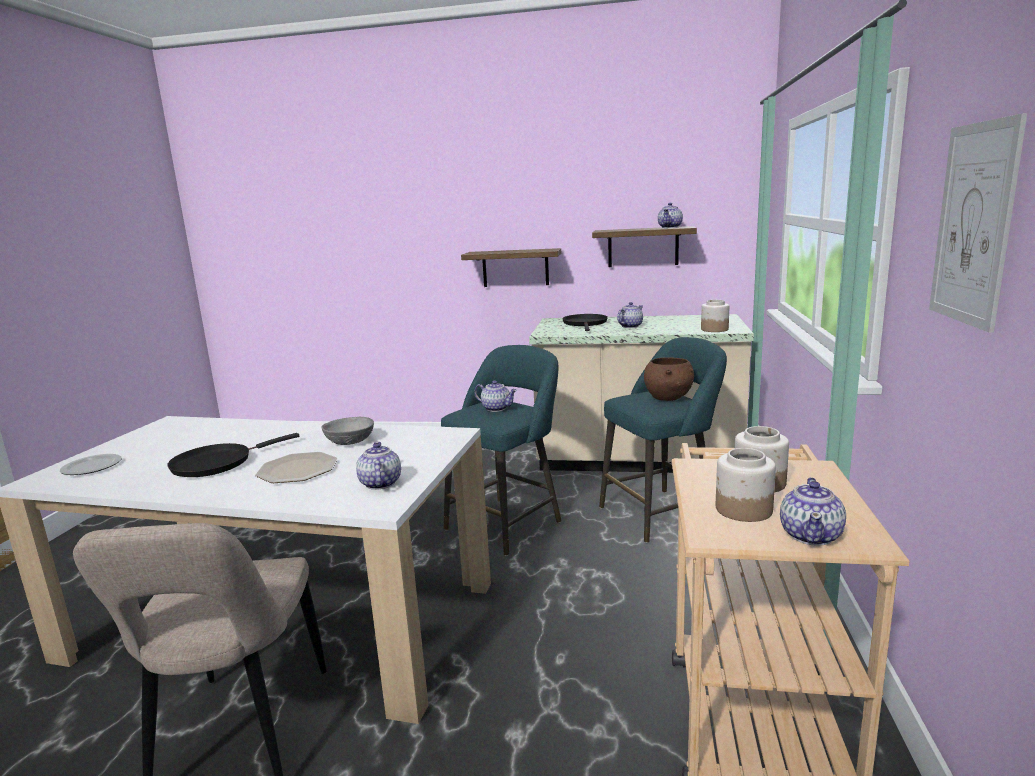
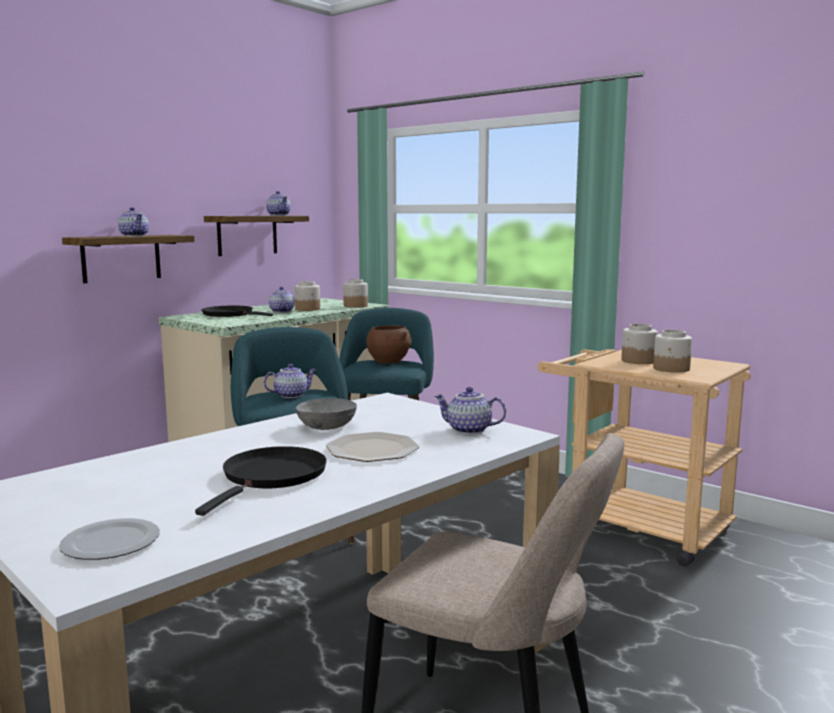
camera: 60 degrees left, 5 degrees down
black frying pan [167,433,299,477] -> black frying pan turned 150 degrees counterclockwise [195,446,327,516]
teapot [780,477,846,546] -> teapot moved to [118,207,149,236]
picture [929,113,1027,333] -> none
none -> jar [294,281,320,311]

